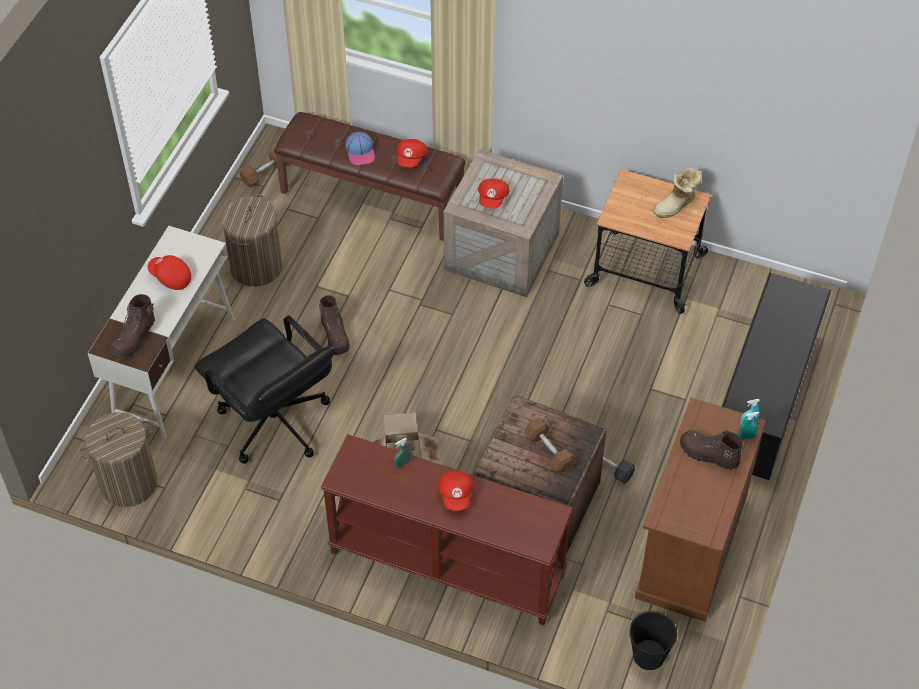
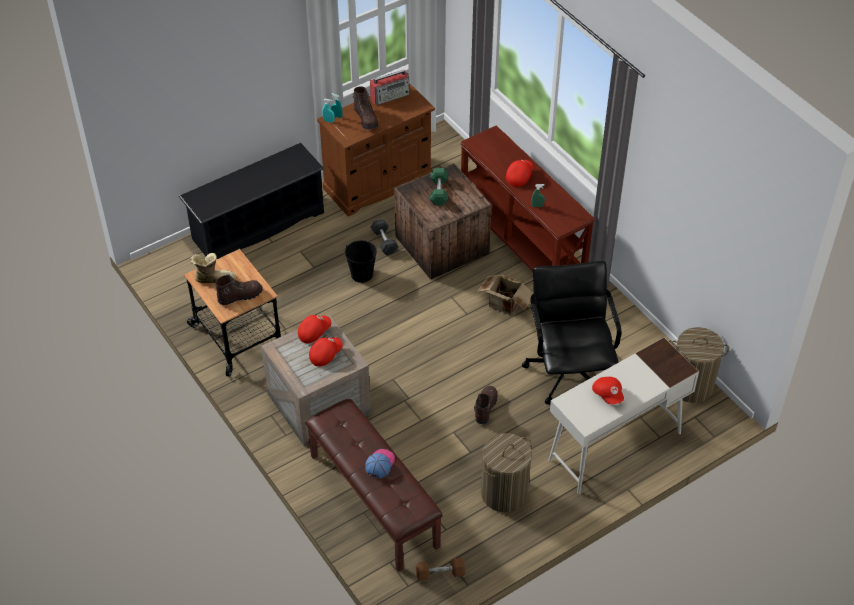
camera: 145 degrees left, 5 degrees down
brown boot [111,294,155,357] -> brown boot moved to [215,275,263,305]
red cap [397,139,428,167] -> red cap moved to [298,315,331,343]
brown dumbbell [524,418,576,473] -> green dumbbell [430,168,448,205]
black bucket [629,611,678,670] -> black bucket moved to [345,240,377,283]
none -> radio [370,70,410,105]

